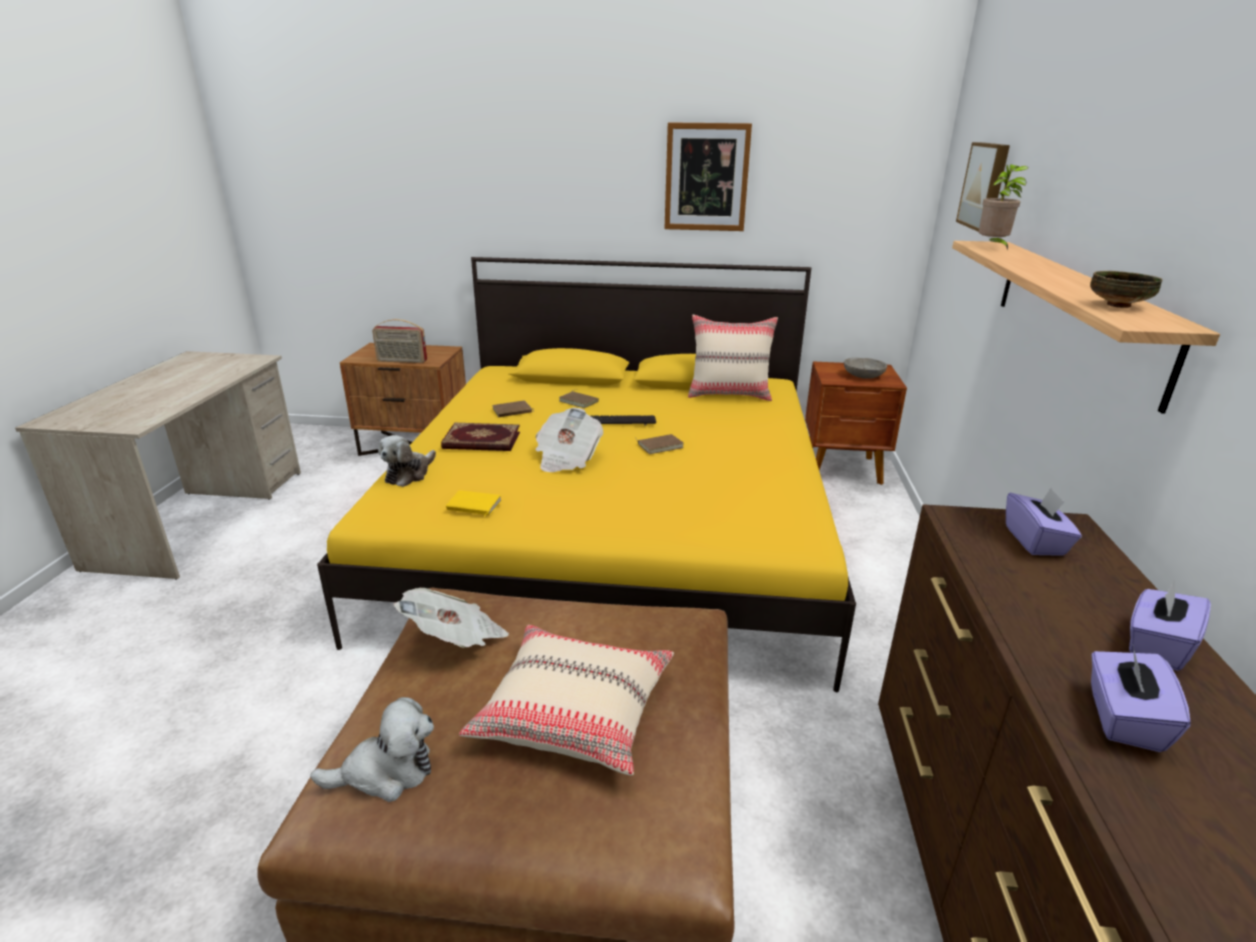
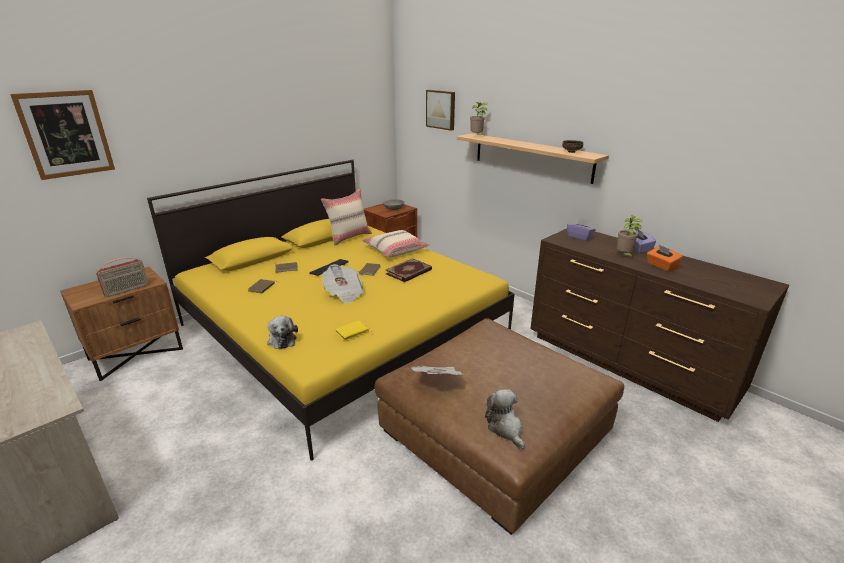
camera: 50 degrees left, 0 degrees up
plush toy [310,697,434,802] -> plush toy turned 45 degrees counterclockwise [485,389,525,449]
book [441,423,520,451] -> book moved to [386,258,432,282]
beige pillow [459,625,674,775] -> beige pillow moved to [362,230,430,257]
picture [664,122,752,231] -> picture moved to [10,90,115,180]
purple tissue box [1091,647,1191,752] -> orange tissue box [647,245,683,271]
none -> potted plant [617,215,642,259]

